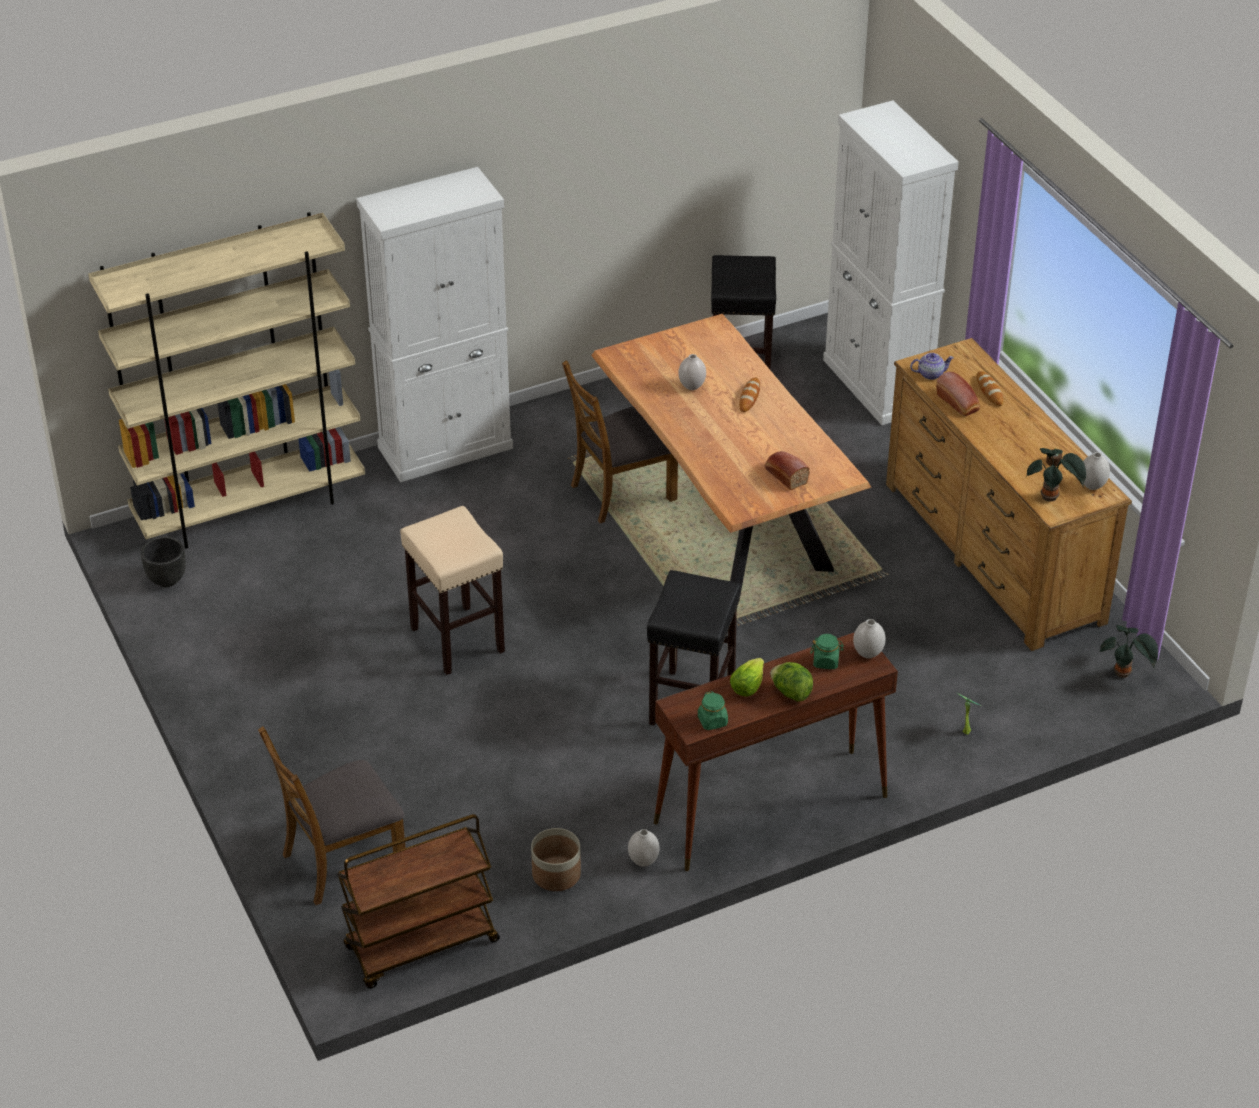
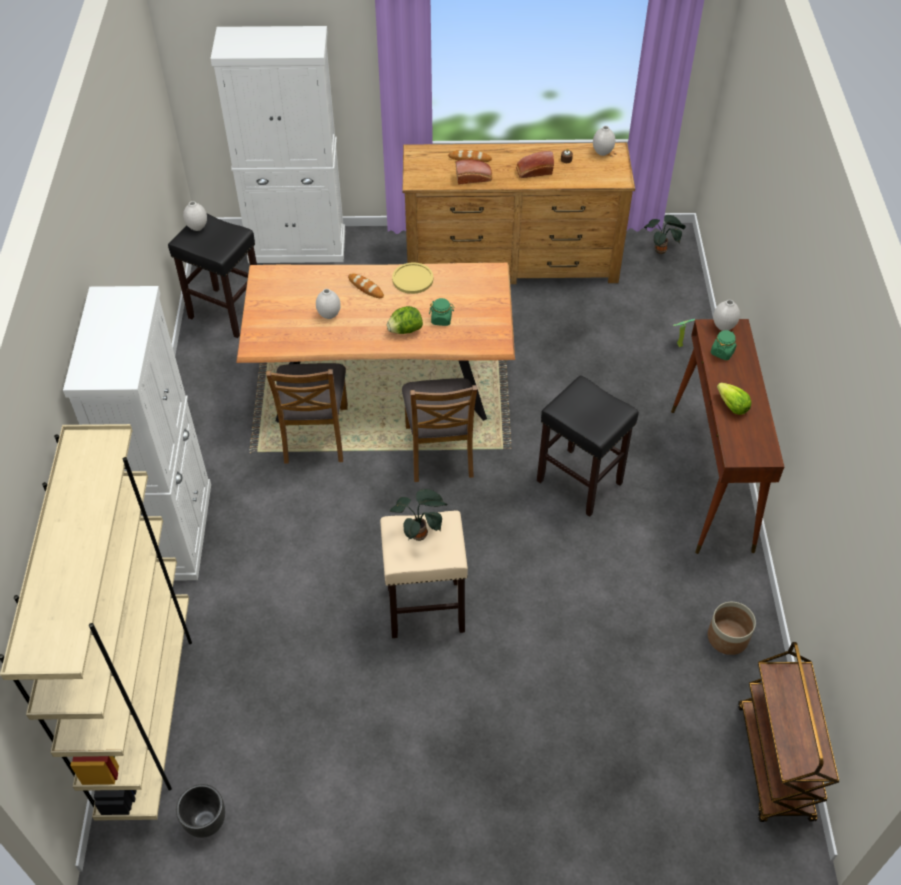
camera: 65 degrees left, 10 degrees up
brown chair [258,726,406,905] -> brown chair moved to [402,378,477,482]
white vase [628,829,659,867] -> white vase moved to [183,201,207,231]
green jar [698,691,728,730] -> green jar moved to [429,298,455,326]
bread [765,451,810,490] -> bread moved to [516,151,554,178]
lettuce [770,662,813,702] -> lettuce moved to [387,306,423,334]
teapot [910,353,954,380] -> none
potted plant [1026,448,1086,502] -> potted plant moved to [390,489,447,541]
none -> yellow plate [392,262,433,294]

